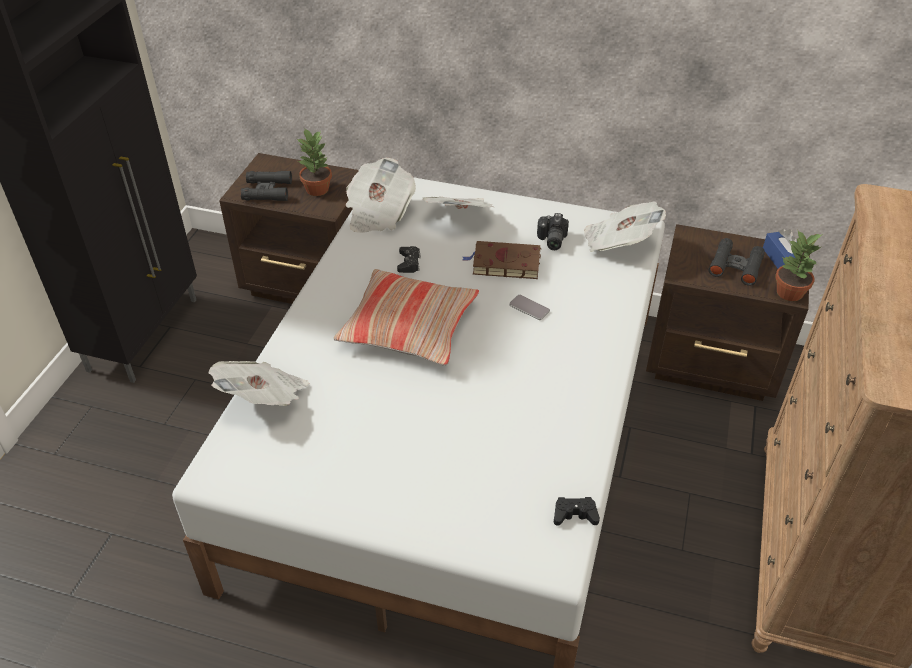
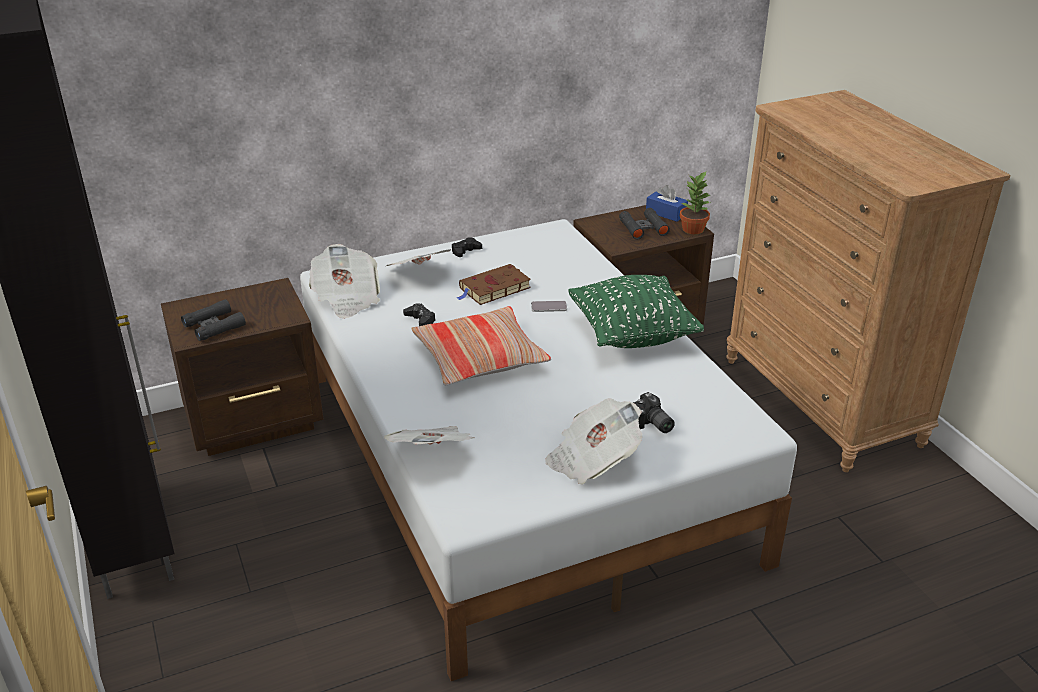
camera: 40 degrees left, 10 degrees down
potted plant [297,128,332,196] -> none
camera [537,213,569,250] -> camera moved to [633,392,675,433]
black game controller [554,497,600,526] -> black game controller moved to [452,237,482,257]
newspaper [584,201,666,252] -> newspaper moved to [545,398,643,485]
none -> green pillow [568,275,704,348]

